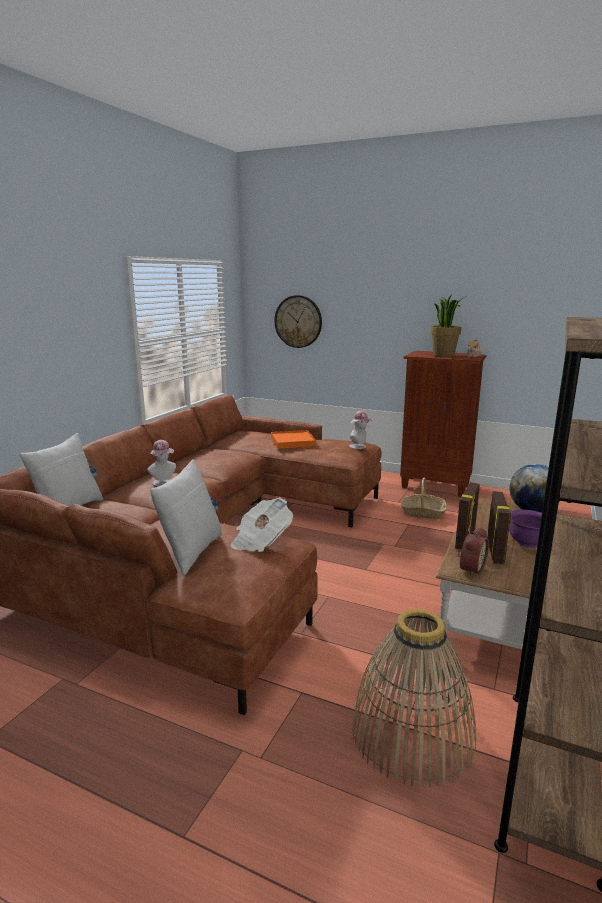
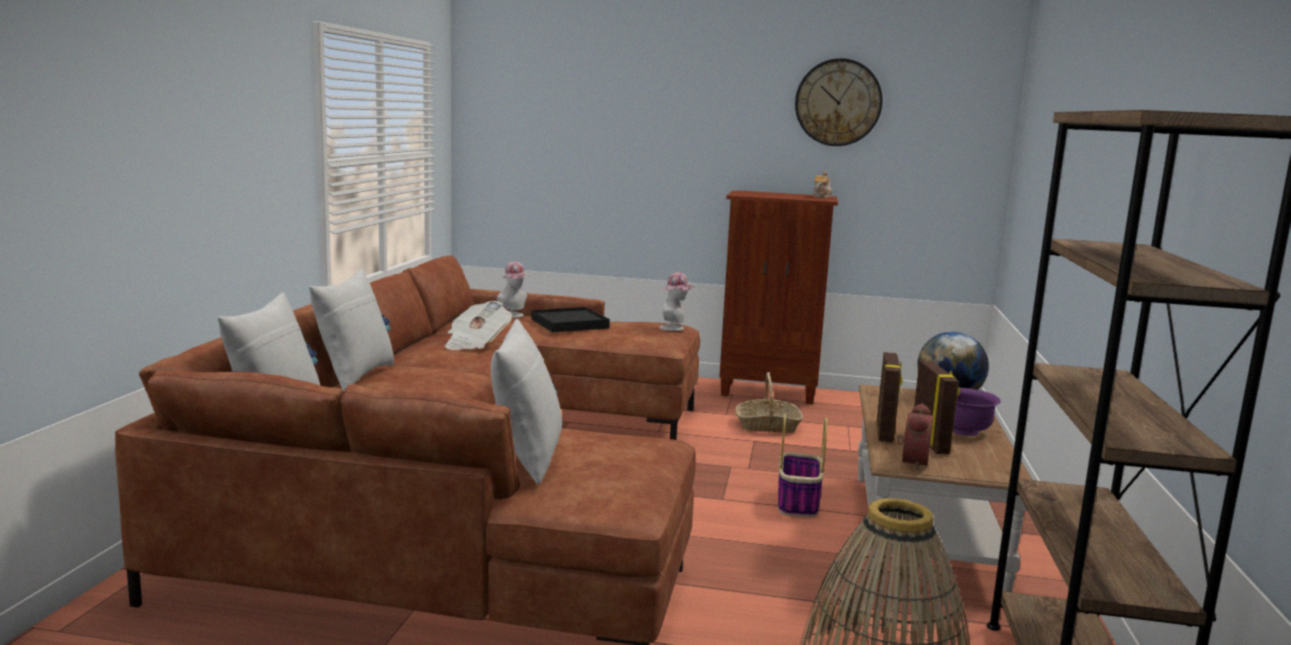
camera: 15 degrees left, 5 degrees down
hat [147,440,176,486] -> hat moved to [497,262,530,318]
newspaper [231,498,293,552] -> newspaper moved to [445,301,512,350]
orange tray [271,430,316,449] -> black tray [531,307,610,332]
wall clock [274,295,322,348] -> wall clock moved to [795,58,883,146]
potted plant [430,295,467,357] -> none
none -> grey pillow [309,269,394,392]
none -> basket [778,413,827,517]

